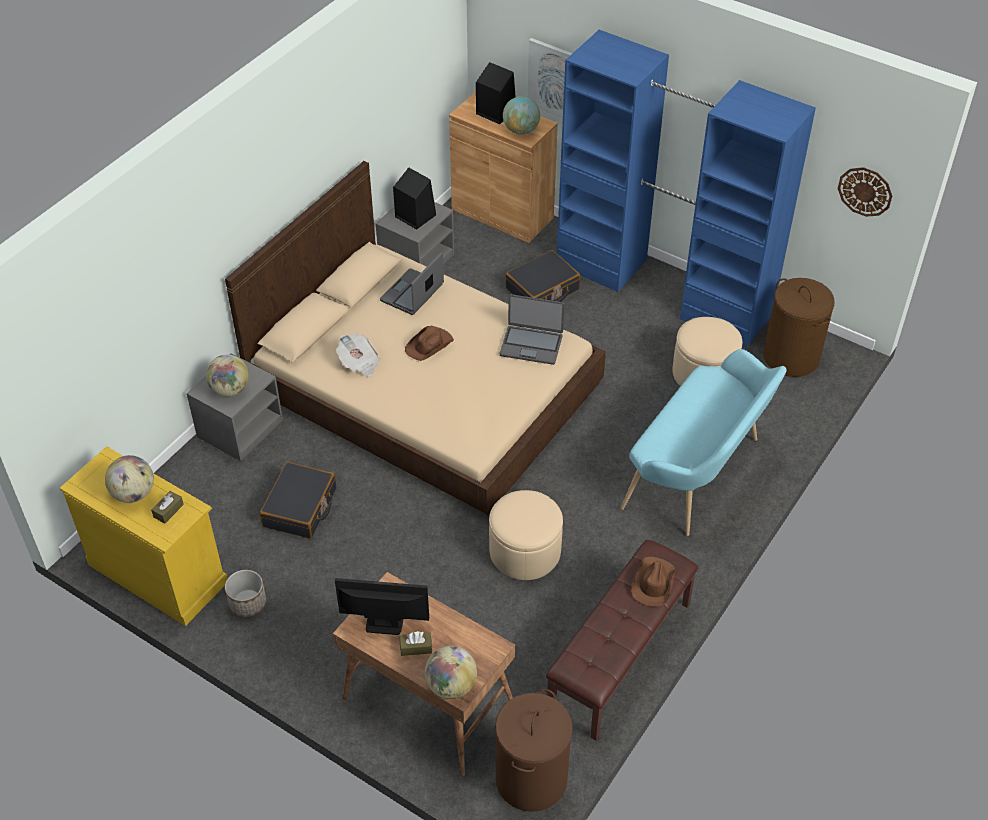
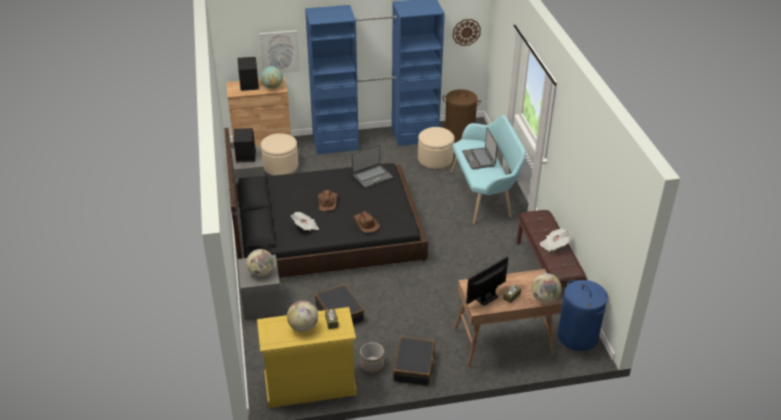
camera: 45 degrees left, 10 degrees down
beige bed [225,161,606,515] -> black bed [224,128,428,278]
laptop [380,252,444,315] -> laptop moved to [462,127,498,169]
beige ottoman [489,490,563,580] -> beige ottoman moved to [261,133,298,175]
brown laundry basket [495,689,573,812] -> blue laundry basket [558,280,608,351]
black suitcase [505,250,580,302] -> black suitcase moved to [393,337,435,386]
brown hat [631,557,676,607] -> brown hat moved to [353,211,380,233]
none -> newspaper [540,228,571,252]

